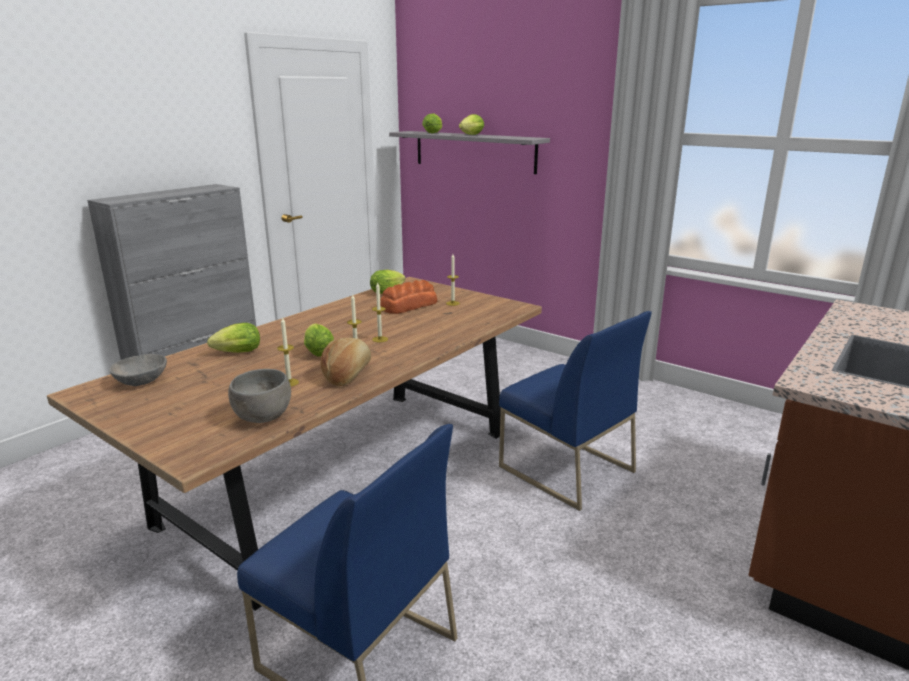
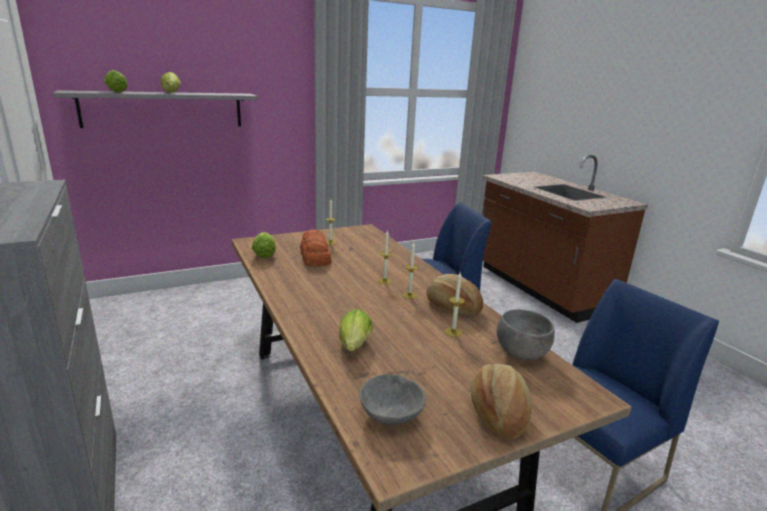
camera: 65 degrees left, 0 degrees up
lettuce [304,324,334,357] -> none
none -> bread [471,364,532,439]

